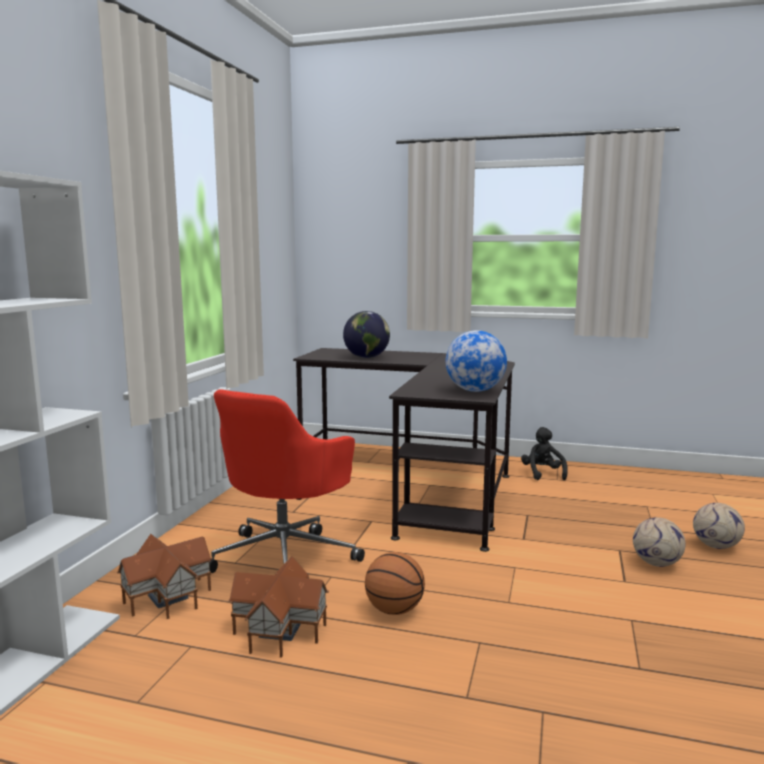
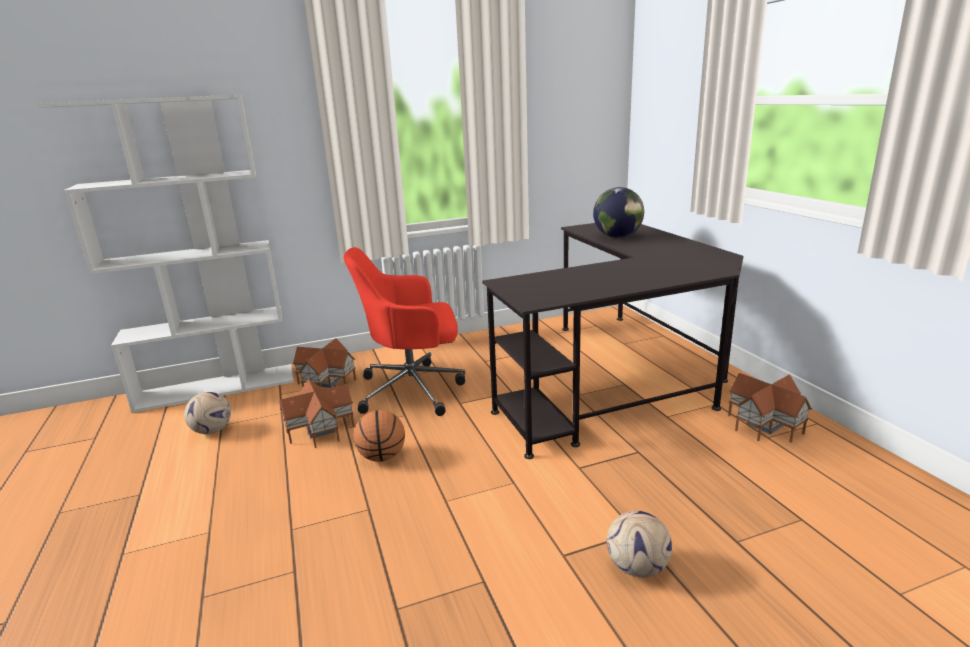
camera: 55 degrees right, 10 degrees up
globe [446,330,507,392] -> none
black plush toy [521,427,568,480] -> toy house [728,373,812,443]
football [693,503,745,549] -> football moved to [184,392,231,434]

